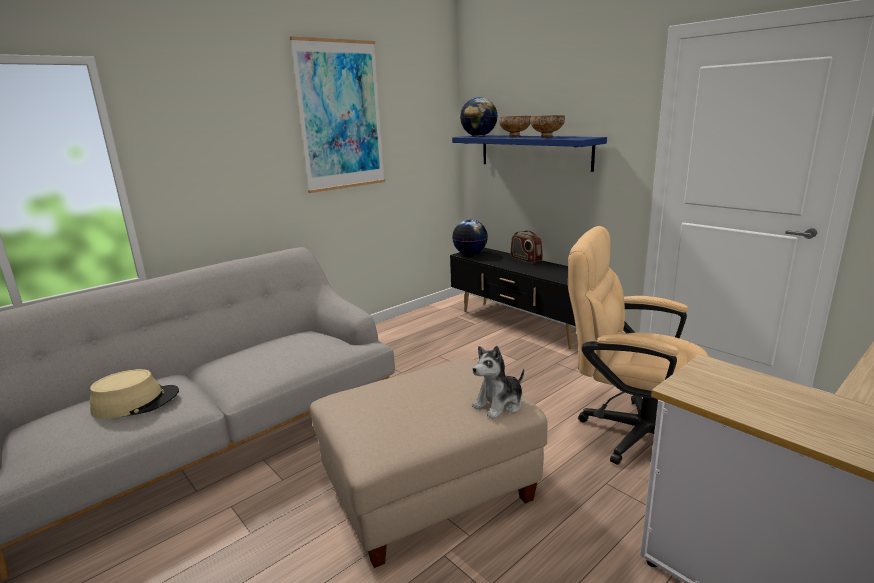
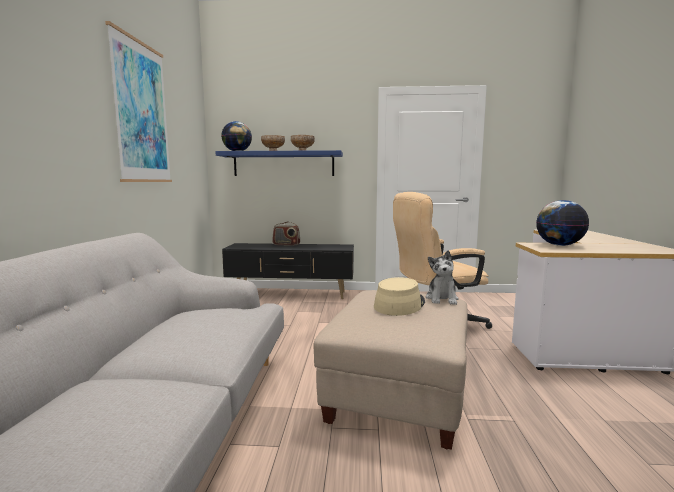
camera: 45 degrees left, 10 degrees down
beige hat [90,369,179,419] -> beige hat moved to [374,277,425,316]
globe [452,220,488,255] -> globe moved to [536,200,589,246]

